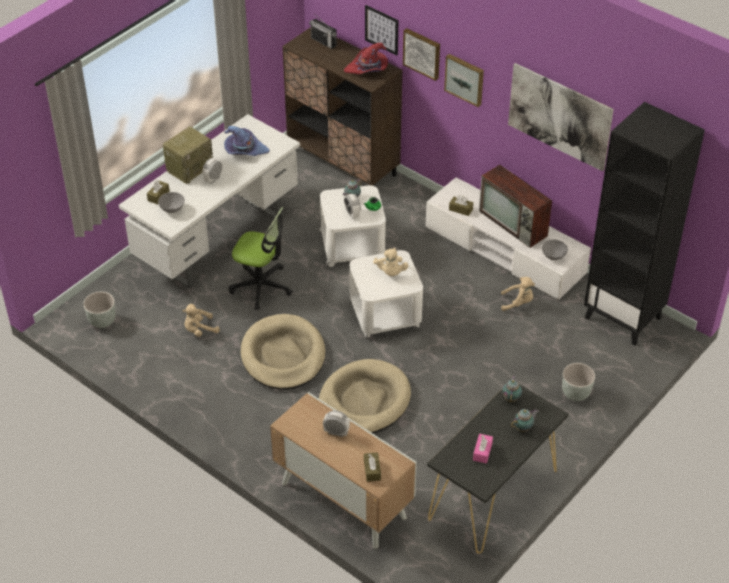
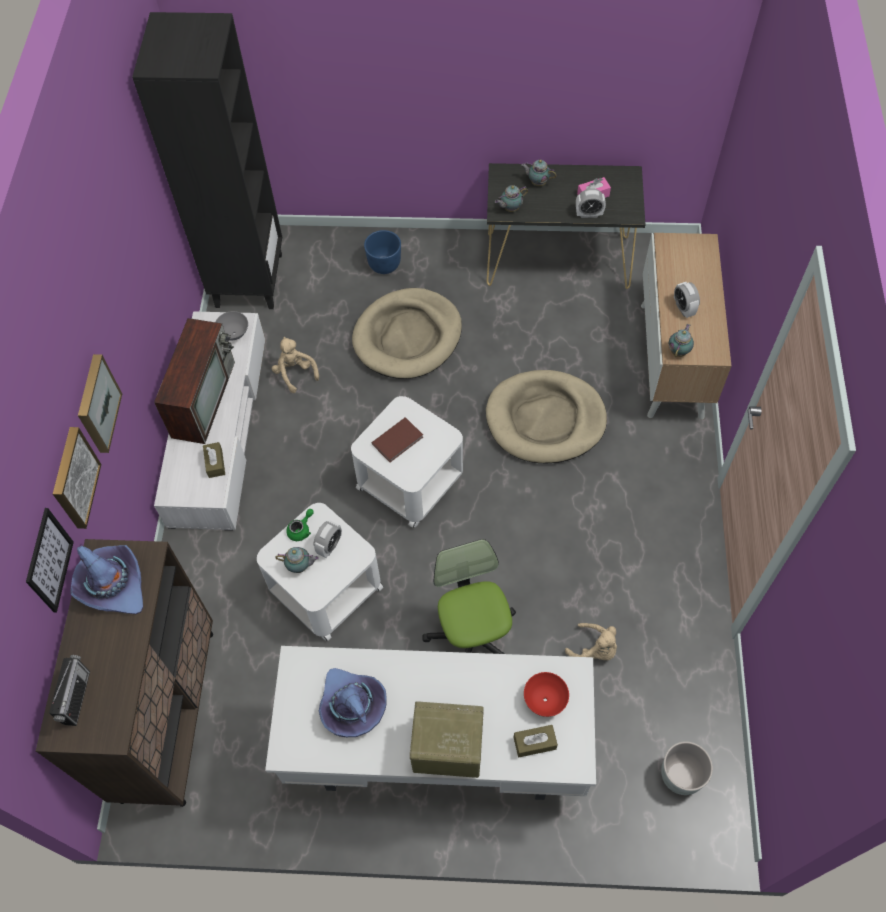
camera: 125 degrees left, 15 degrees up
grey bowl [158,192,185,213] -> red bowl [524,672,569,717]
alarm clock [202,158,222,184] -> alarm clock moved to [576,188,606,218]
beige dog bed [241,314,325,390] -> beige dog bed moved to [352,288,462,379]
red hat [344,43,388,74] -> purple hat [70,545,143,614]
brown tissue box [364,452,381,482] -> none
beige plush toy [373,248,409,276] -> brown book [372,417,423,462]
picture [508,63,614,172] -> none
grey planter [562,363,595,401] -> blue planter [364,230,401,274]
none -> teapot [669,324,694,357]

